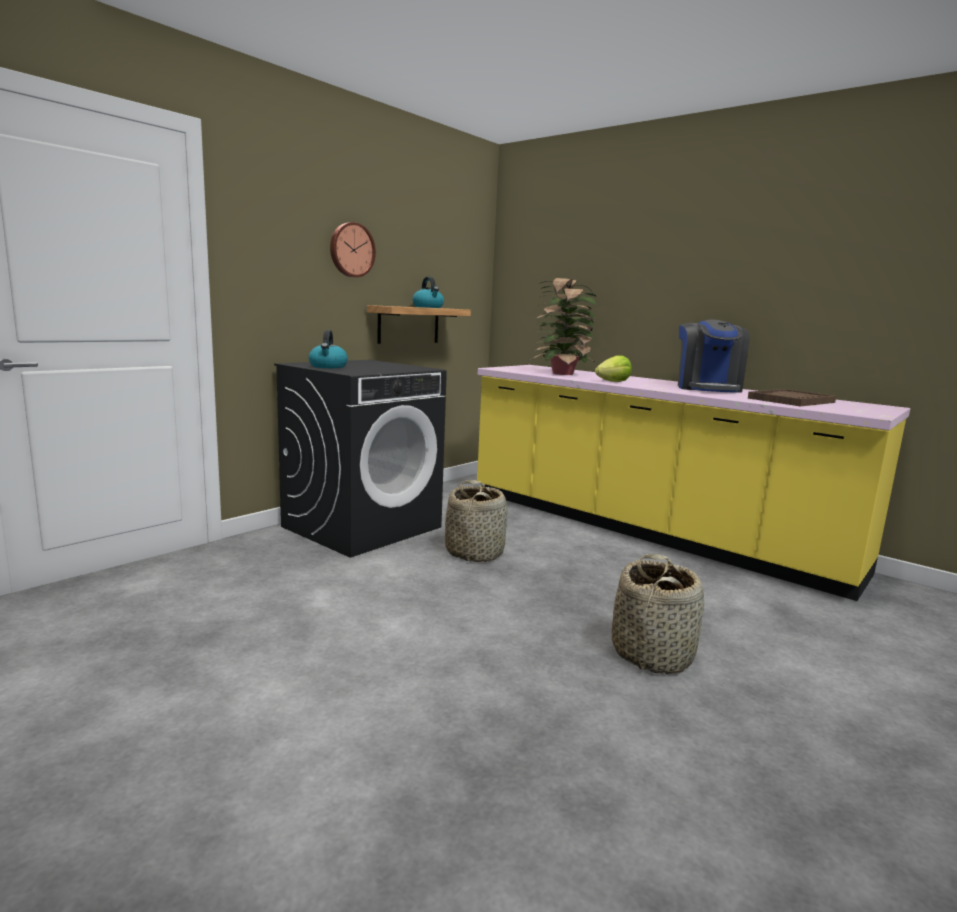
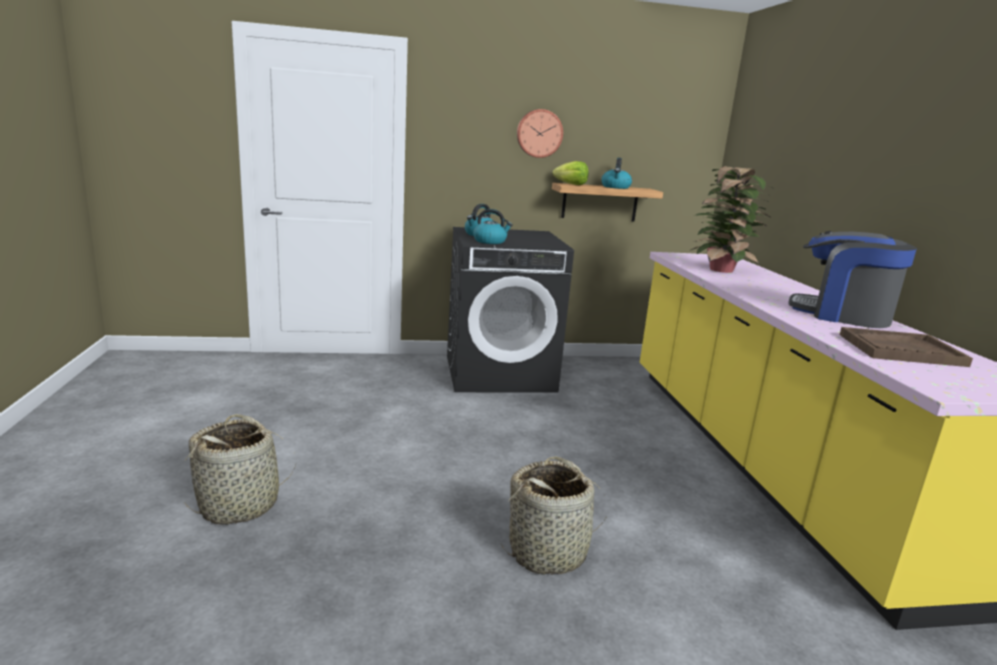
camera: 40 degrees right, 5 degrees up
basket [445,480,508,562] -> basket moved to [184,414,296,525]
lettuce [595,355,632,382] -> lettuce moved to [552,161,589,185]
coffee machine [678,320,750,393] -> coffee machine turned 75 degrees clockwise [788,231,917,328]
none -> kettle [473,209,513,244]

